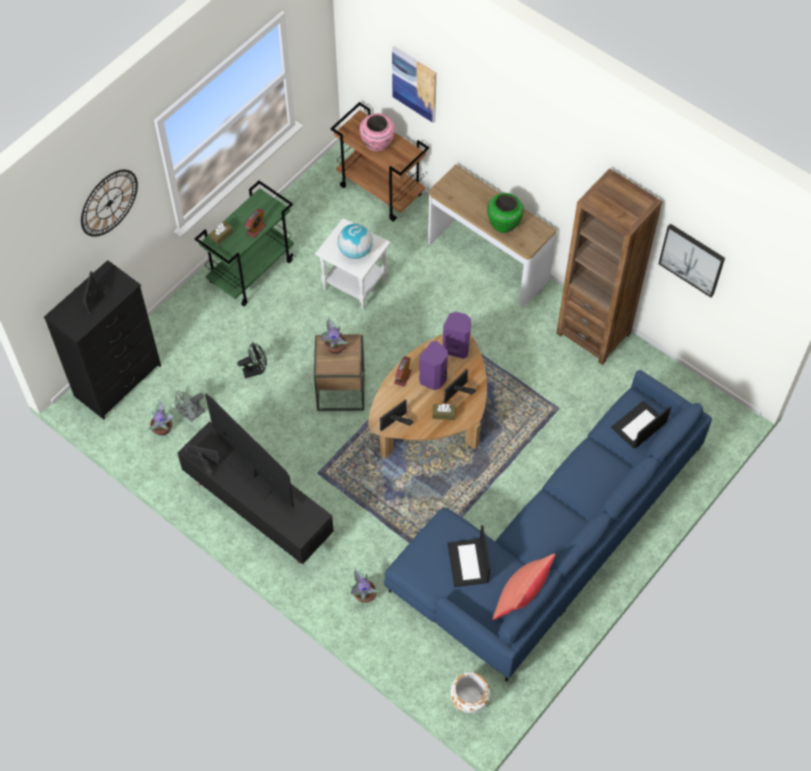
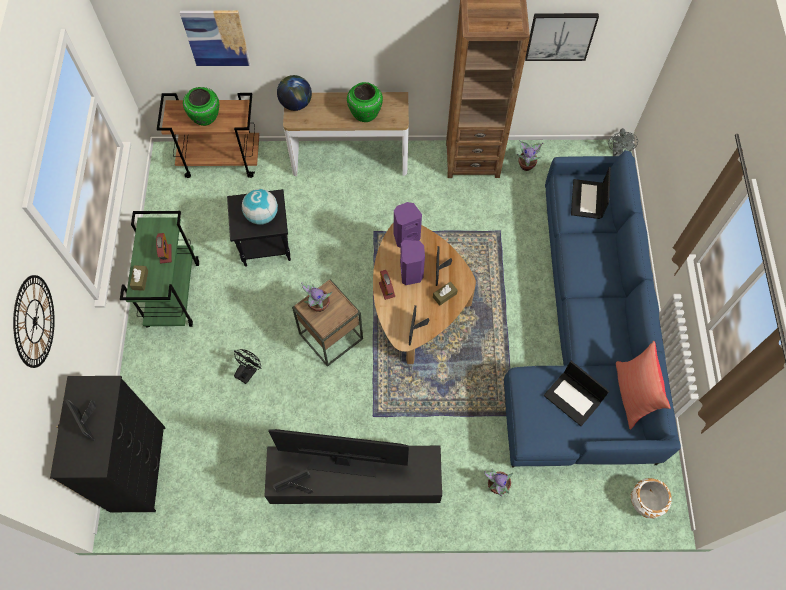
camera: 40 degrees left, 5 degrees up
potted plant [148,399,175,436] -> potted plant moved to [517,140,543,171]
grey fan [175,391,205,422] -> grey fan moved to [608,128,638,156]
white side table [315,218,391,309] -> black side table [227,189,291,267]
pink vase [360,113,395,151] -> green vase [183,87,219,126]
none -> globe [277,75,312,111]

